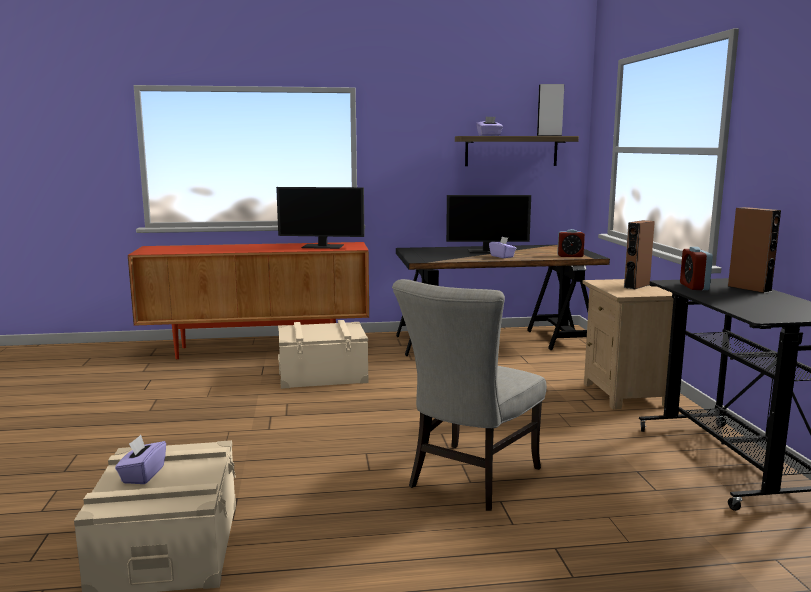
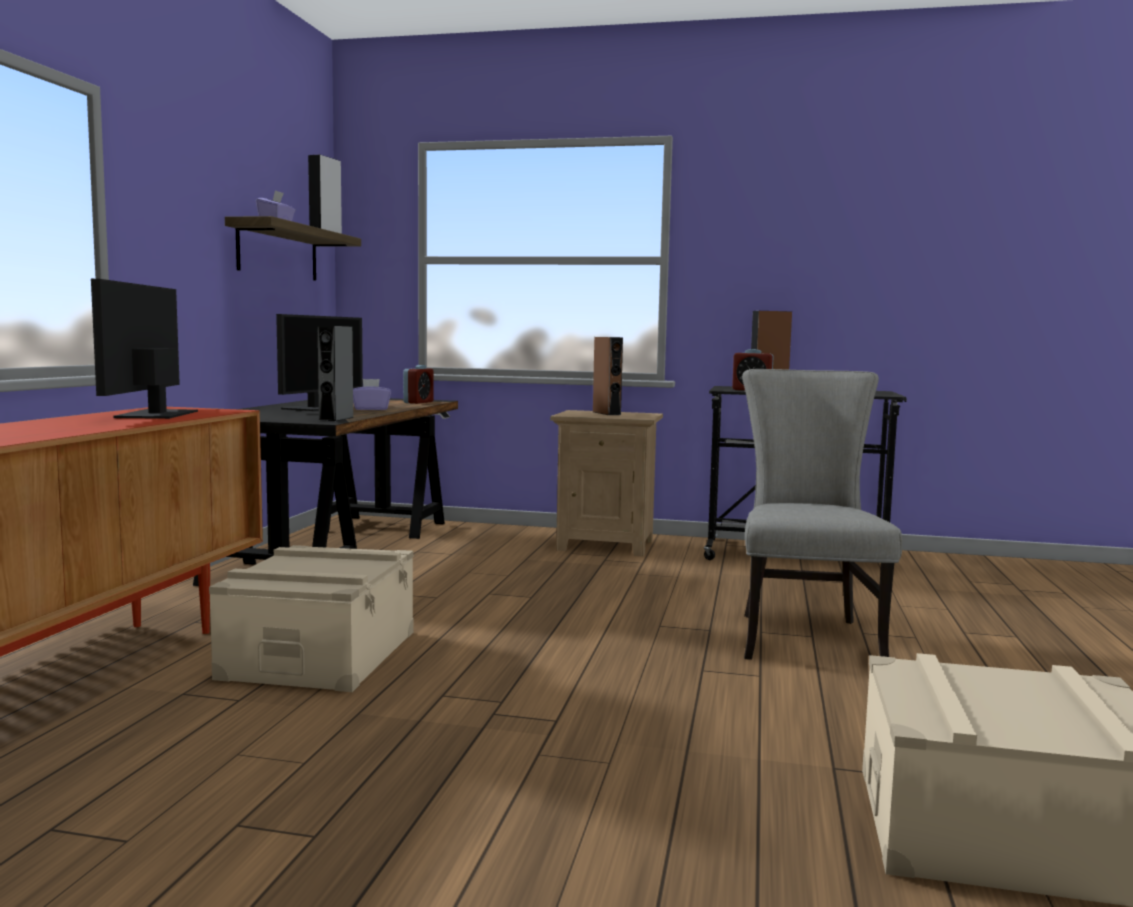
camera: 70 degrees left, 5 degrees down
purple tissue box [115,435,166,484] -> none
monitor [276,187,365,249] -> monitor turned 150 degrees clockwise [91,279,198,419]
grey chair [392,279,547,511] -> grey chair turned 135 degrees counterclockwise [742,369,902,660]
none -> grey speaker [318,326,354,421]

